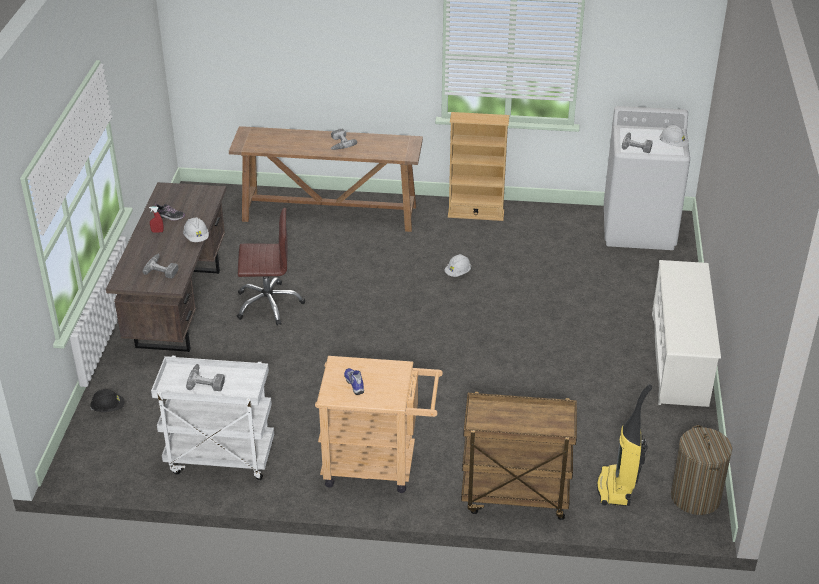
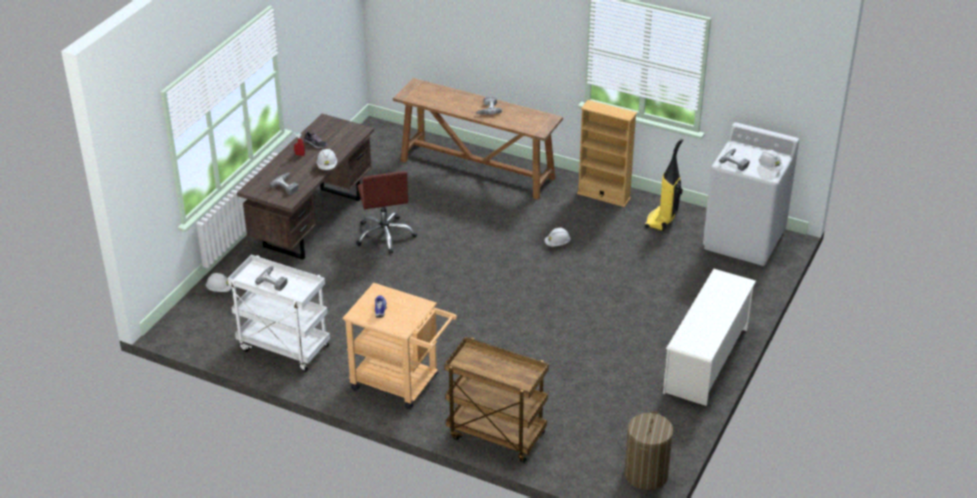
camera: 20 degrees right, 0 degrees up
black hard hat [90,389,125,412] -> white hard hat [206,273,232,292]
brown office chair [236,208,305,325] -> brown office chair turned 60 degrees clockwise [356,171,417,254]
vacuum cleaner [597,384,652,506] -> vacuum cleaner moved to [645,139,683,231]

